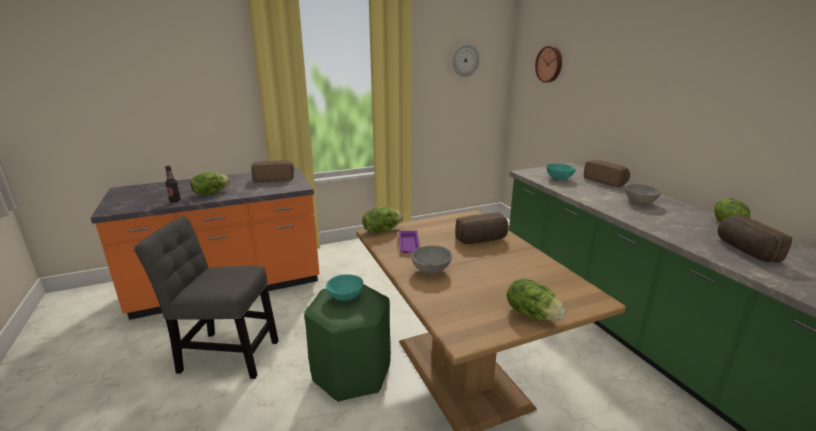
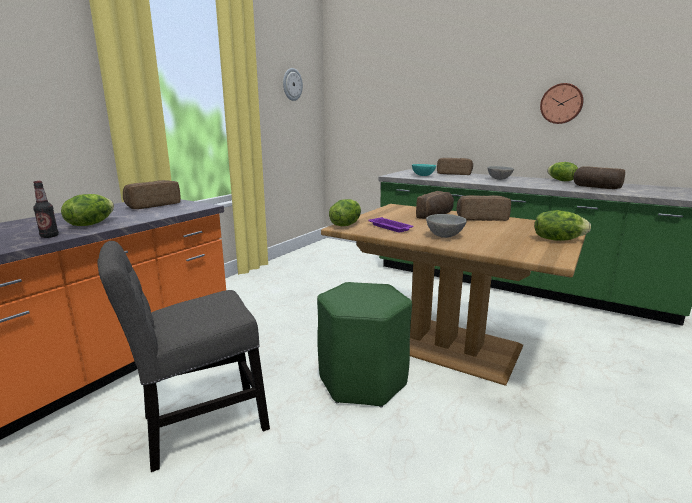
camera: 35 degrees left, 5 degrees down
turquoise bowl [326,274,363,301] -> none
wall clock [535,46,562,83] -> wall clock moved to [540,83,584,124]
none -> bread [456,195,511,221]

